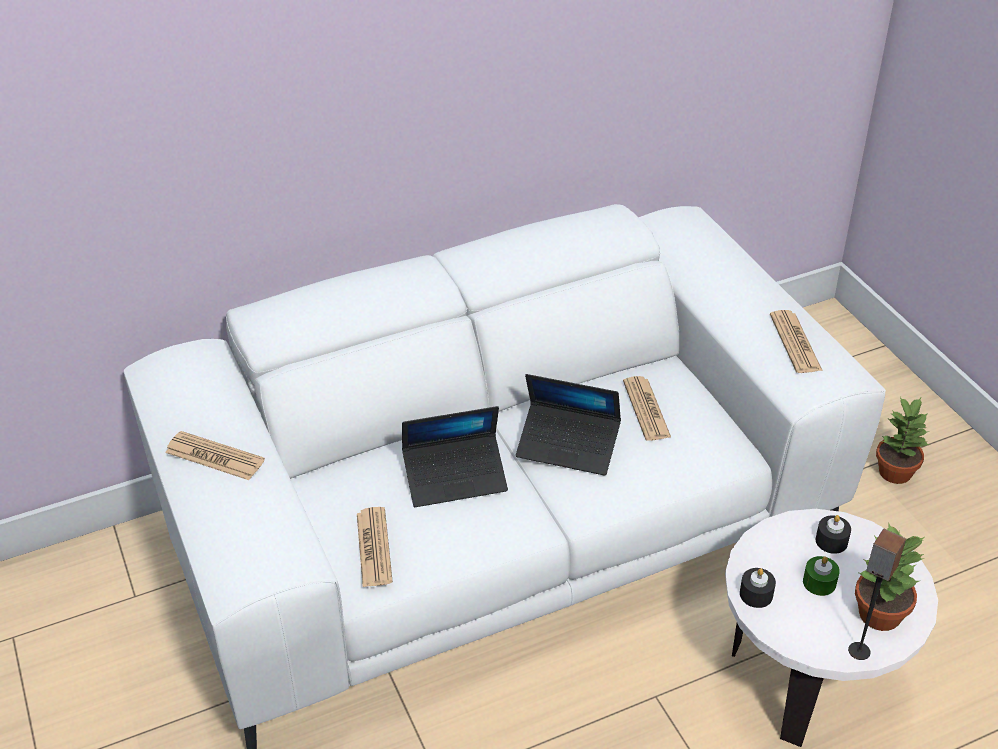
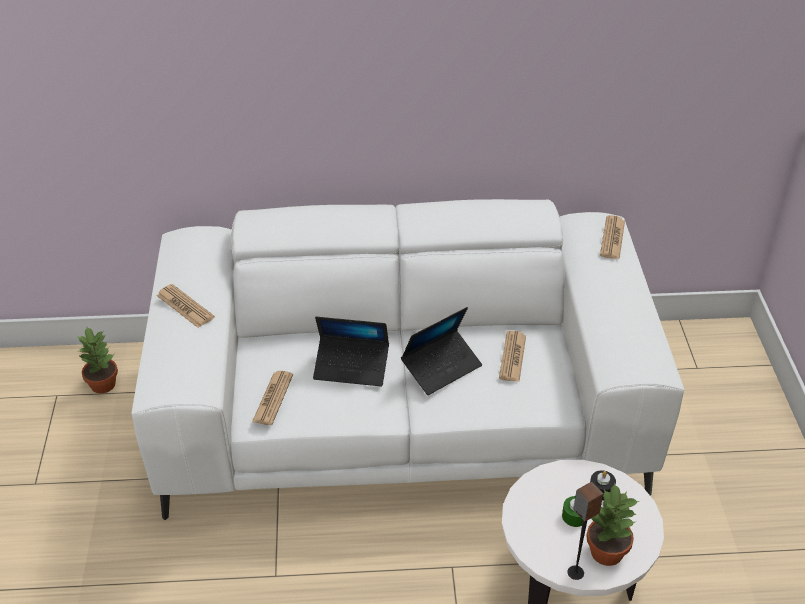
camera: 20 degrees right, 0 degrees up
laptop [516,374,621,476] -> laptop turned 75 degrees counterclockwise [401,307,482,395]
black candle [740,568,776,608] -> none
newspaper [770,310,823,373] -> newspaper moved to [600,215,625,259]
potted plant [876,397,931,484] -> potted plant moved to [77,327,118,394]

